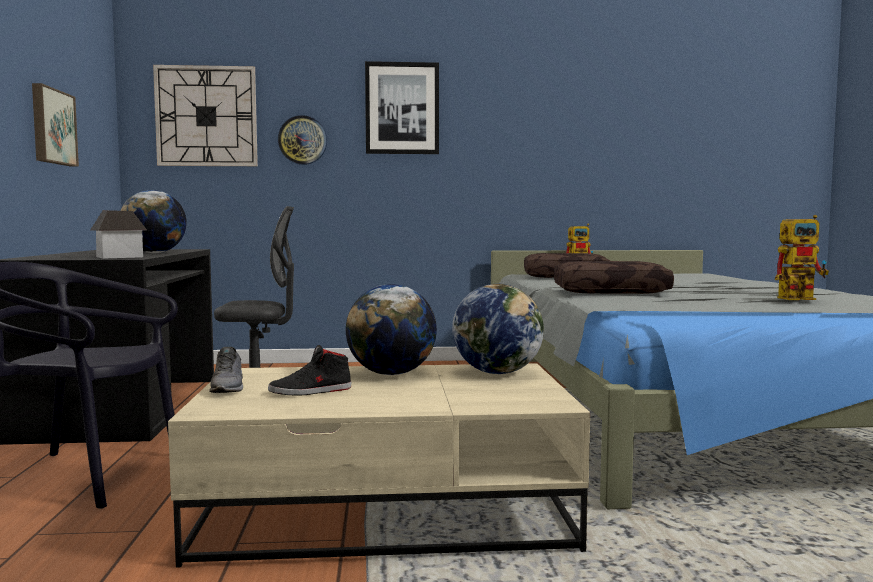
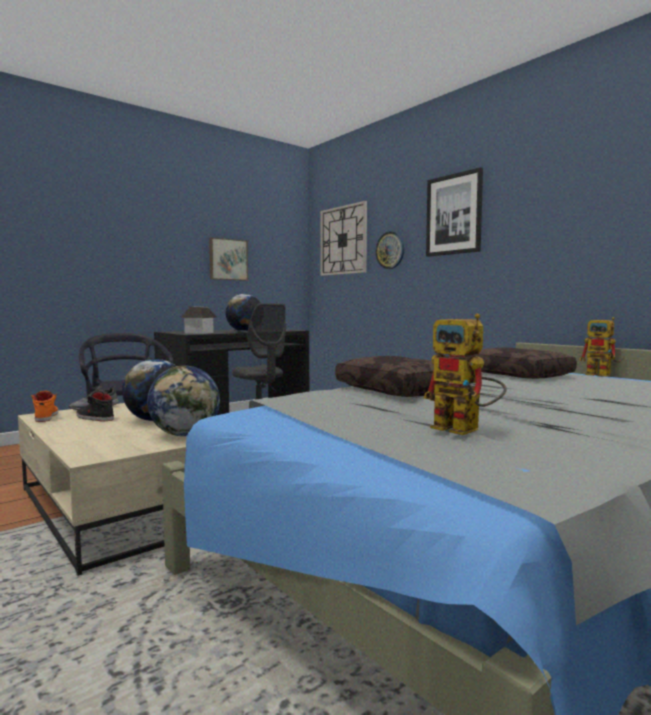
camera: 55 degrees right, 0 degrees up
none -> orange shoe [31,391,58,422]

